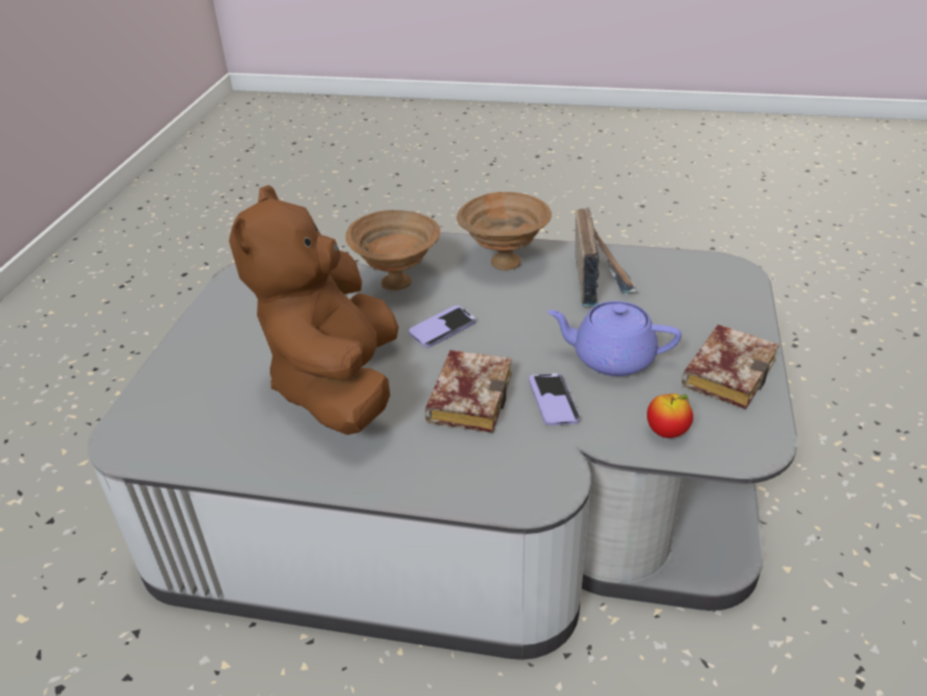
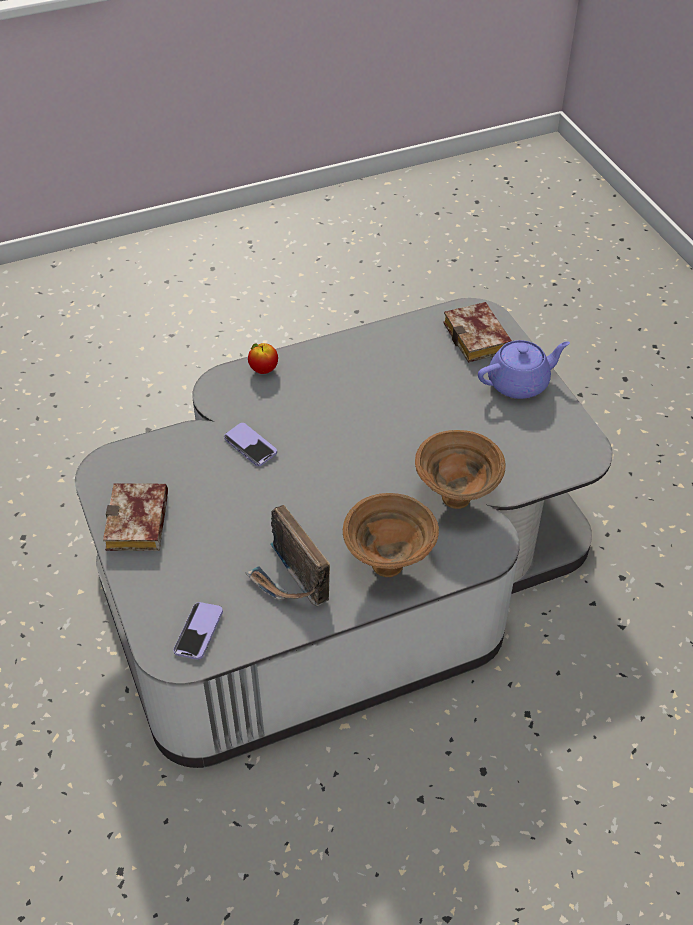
camera: 145 degrees right, 10 degrees up
brown plush toy [229,185,399,435] -> none
phone [409,305,476,348] -> phone moved to [173,602,223,660]
book [425,350,512,433] -> book moved to [443,302,512,363]
purple teapot [547,301,681,376] -> purple teapot moved to [478,340,570,399]
apple [647,394,693,438] -> apple moved to [248,343,278,374]

